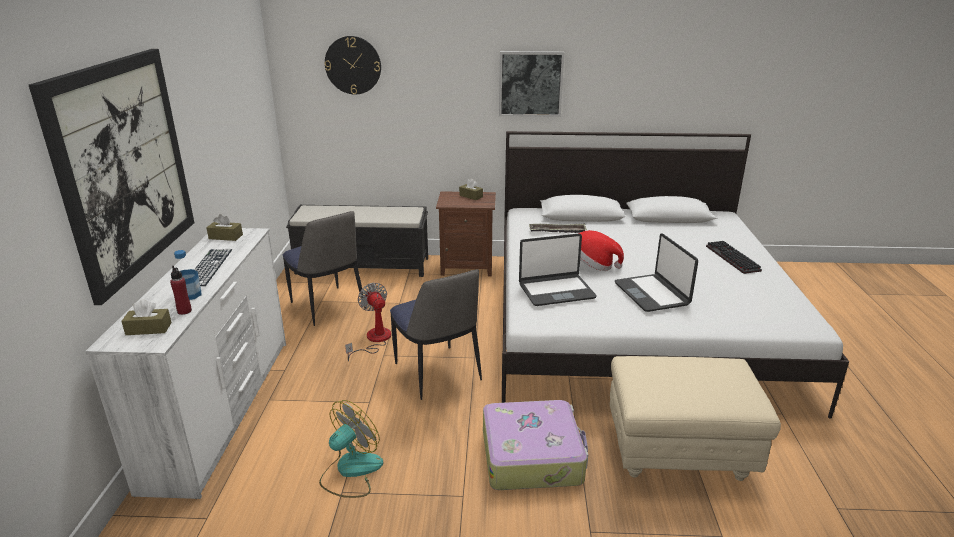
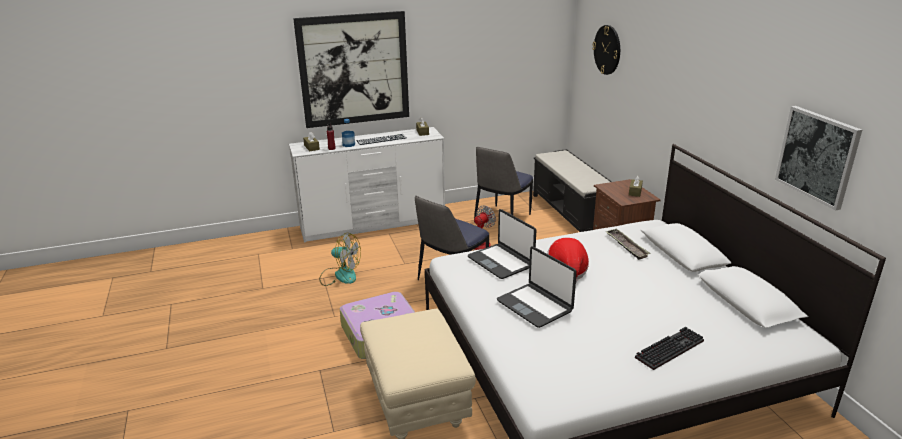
camera: 70 degrees right, 0 degrees up
picture [499,51,565,117] -> picture moved to [775,106,862,210]
laptop [615,233,698,312] -> laptop turned 90 degrees counterclockwise [497,246,577,328]

